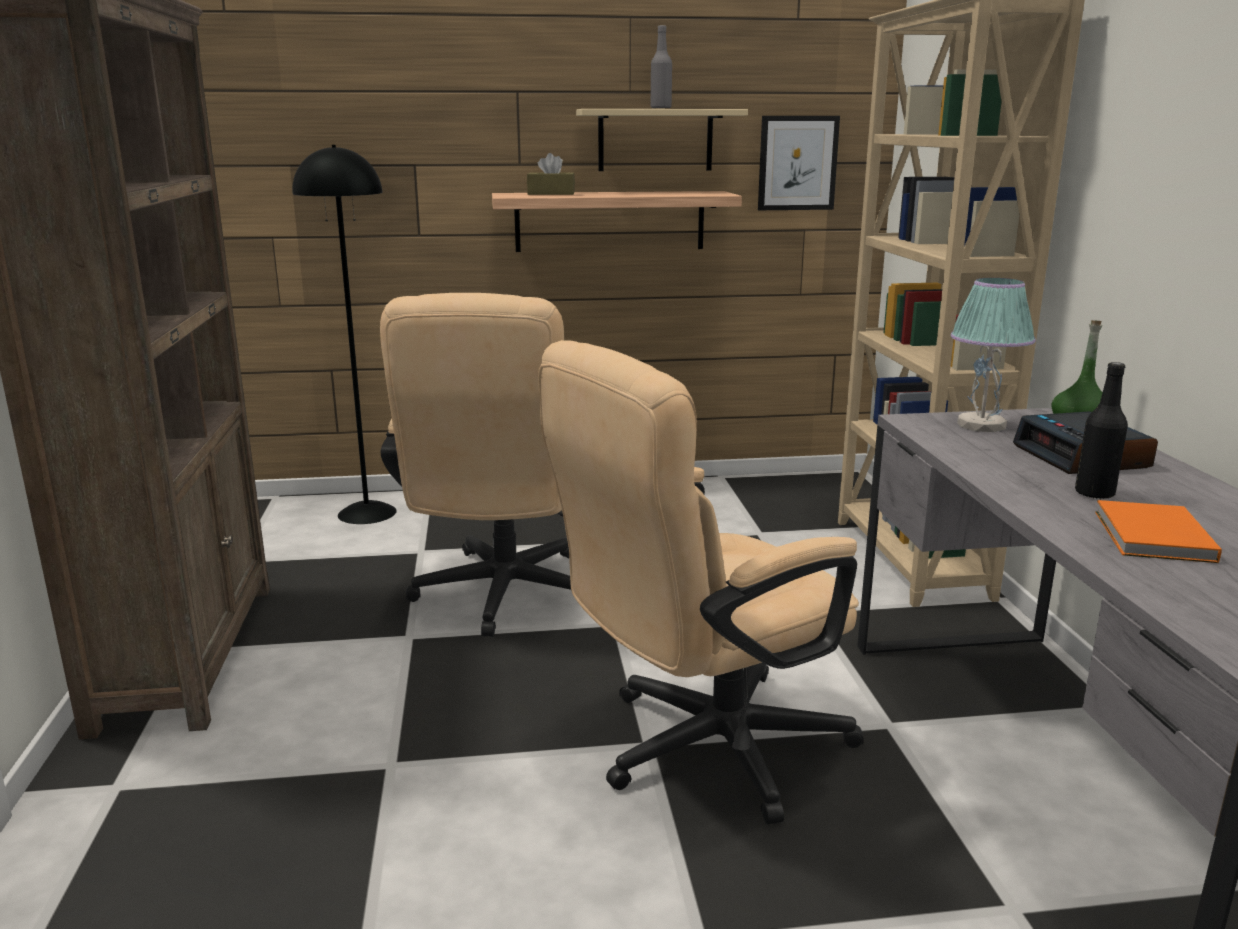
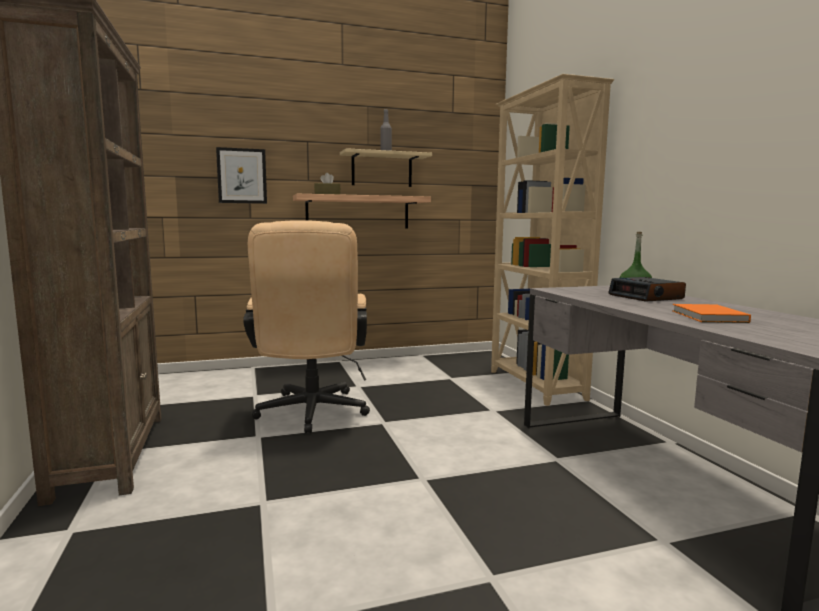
camera: 10 degrees left, 10 degrees down
black floor lamp [292,145,397,524] -> none
beige office chair [538,340,864,824] -> none
picture [758,116,840,210] -> picture moved to [216,147,267,204]
table lamp [951,278,1036,432] -> none
black bottle [1075,362,1128,499] -> none

